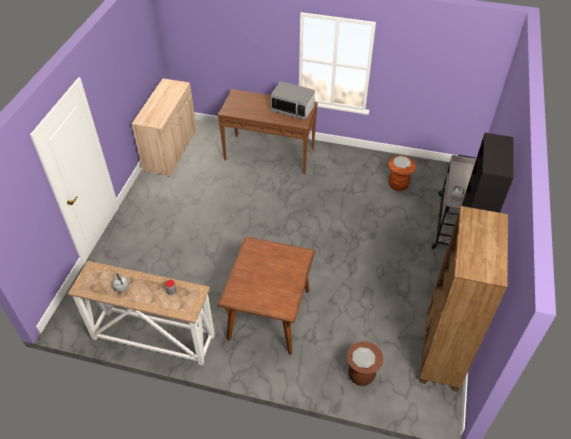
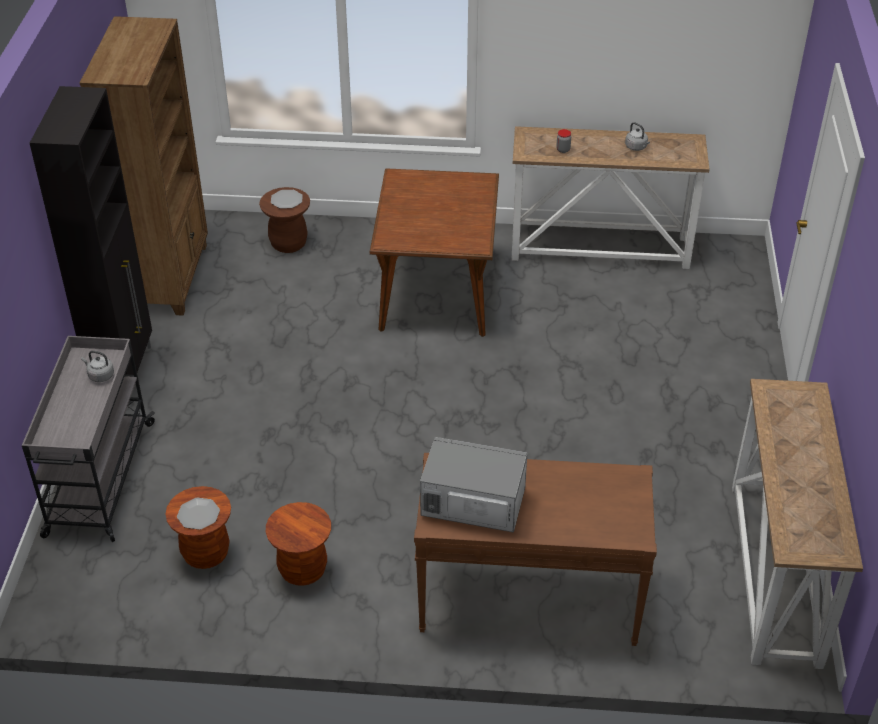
camera: 170 degrees right, 5 degrees down
beige cabinet [132,78,197,177] -> console table [732,379,863,669]
none -> brown stool [266,502,331,586]

